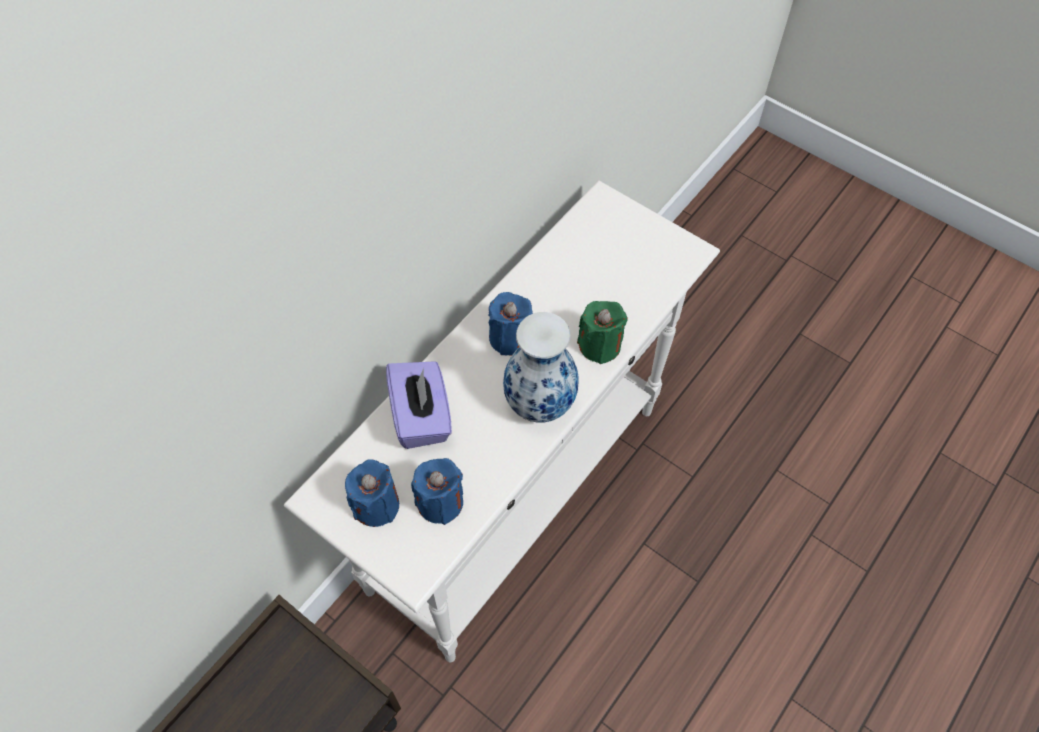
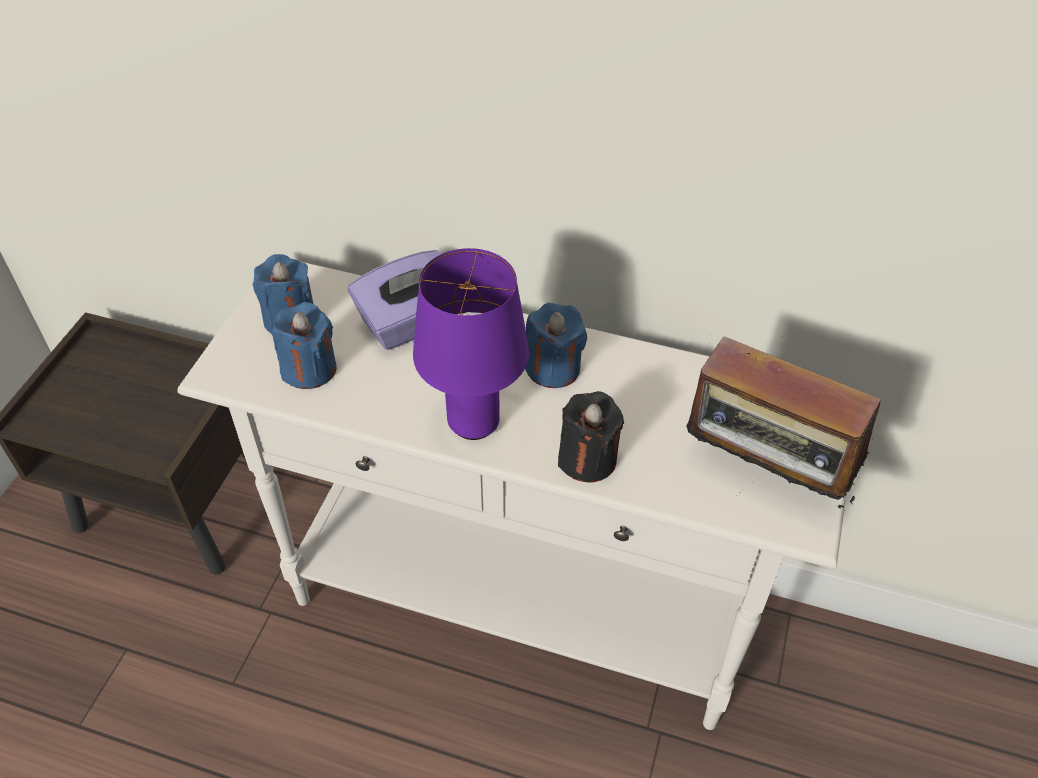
camera: 70 degrees right, 10 degrees down
vase [503,312,579,423] -> purple table lamp [413,248,529,440]
green candle [577,301,628,364] -> black candle [558,391,624,483]
none -> radio [686,336,881,508]

